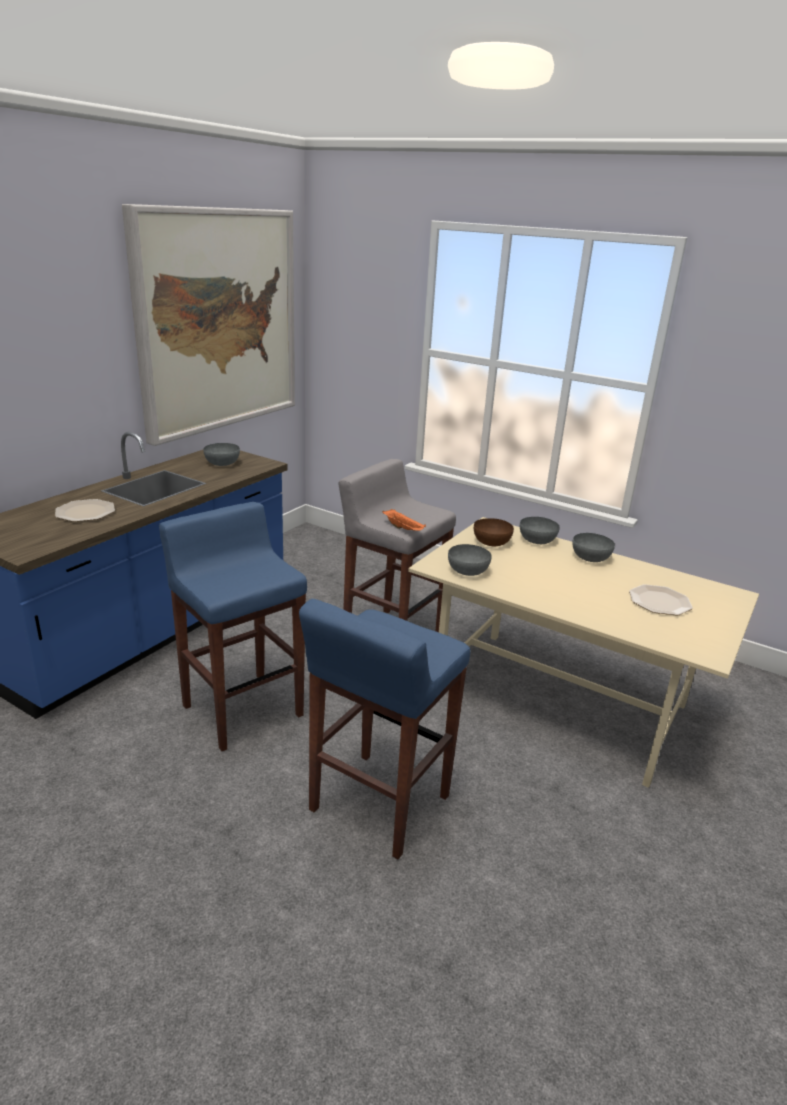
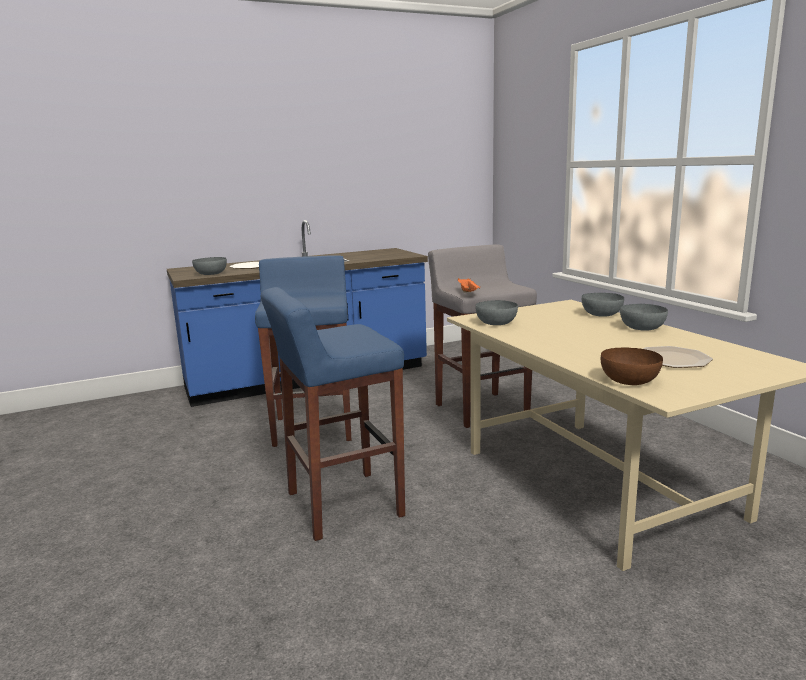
camera: 35 degrees right, 10 degrees down
picture [122,204,295,446] -> none
grey bowl [203,443,240,466] -> grey bowl moved to [192,257,227,275]
brown bowl [474,518,514,546] -> brown bowl moved to [601,348,663,385]

